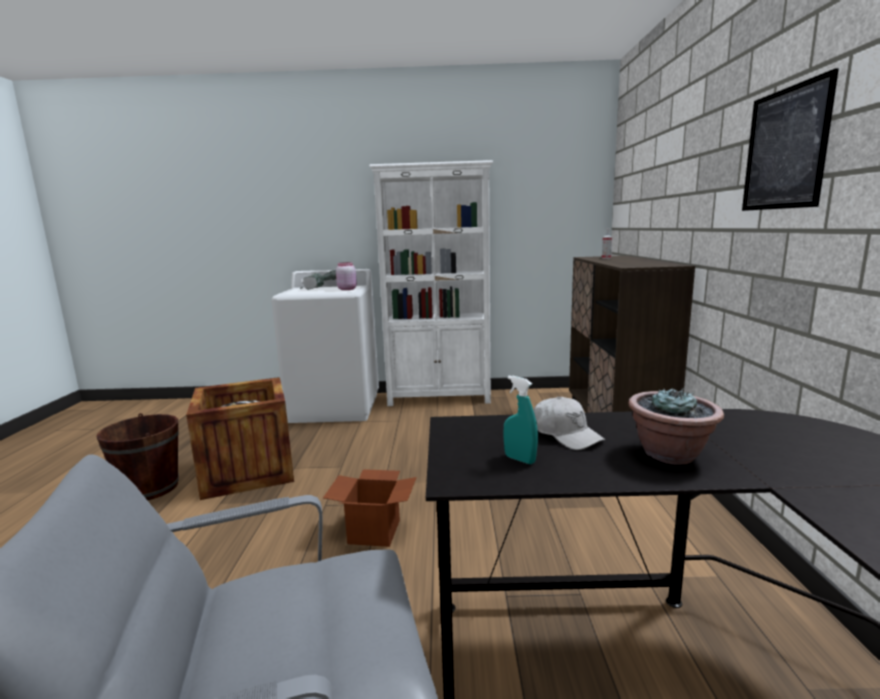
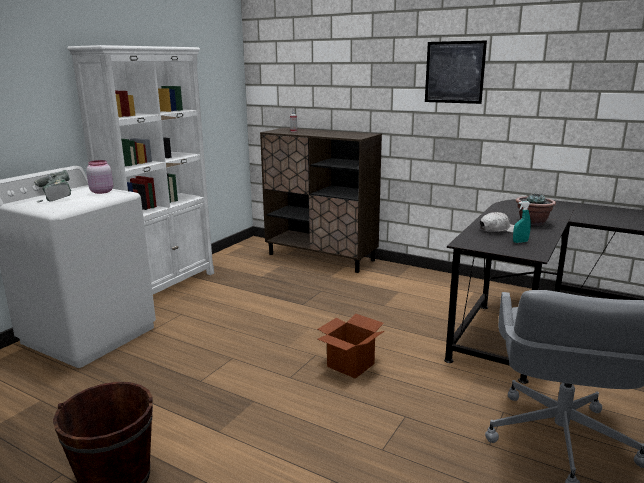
camera: 60 degrees left, 5 degrees up
crate [186,377,294,500] -> none

